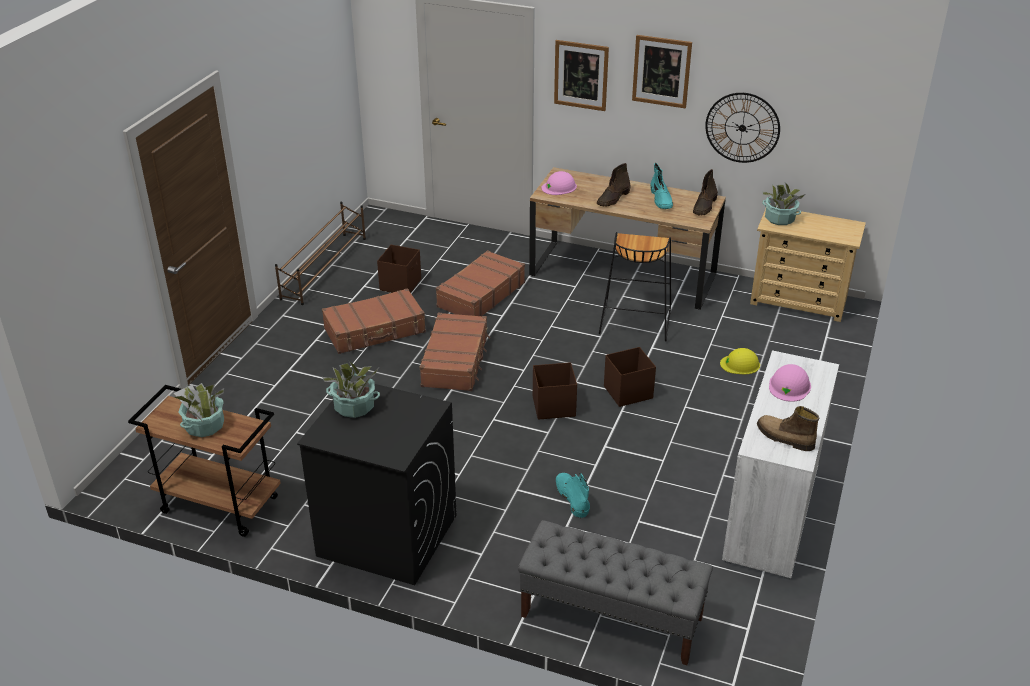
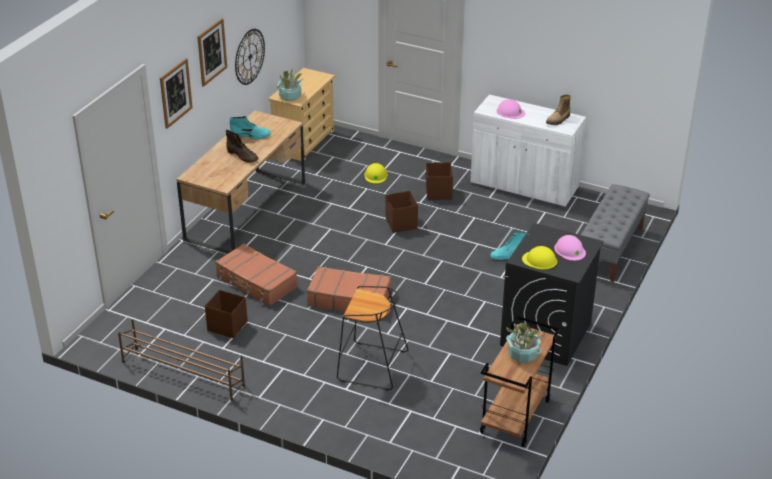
camera: 85 degrees left, 0 degrees up
brown suitcase [322,288,426,354] -> none
potted plant [322,361,380,418] -> yellow hard hat [522,246,557,269]
brown storage box [533,362,577,420] -> brown storage box moved to [425,162,453,200]
pink hard hat [541,171,577,195] -> pink hard hat moved to [554,235,586,261]
black stool [599,232,671,341] -> black stool moved to [337,286,409,391]
brown boot [693,169,718,216] -> none

